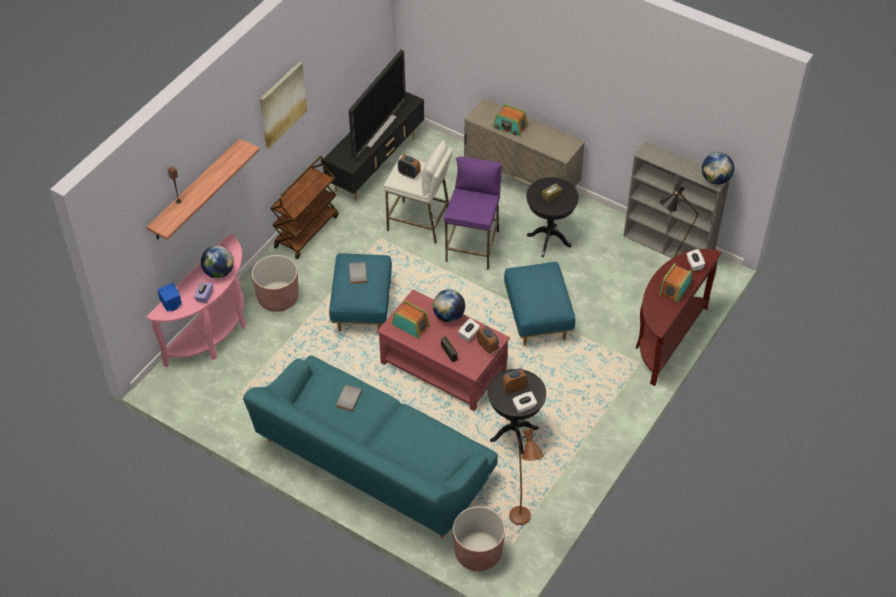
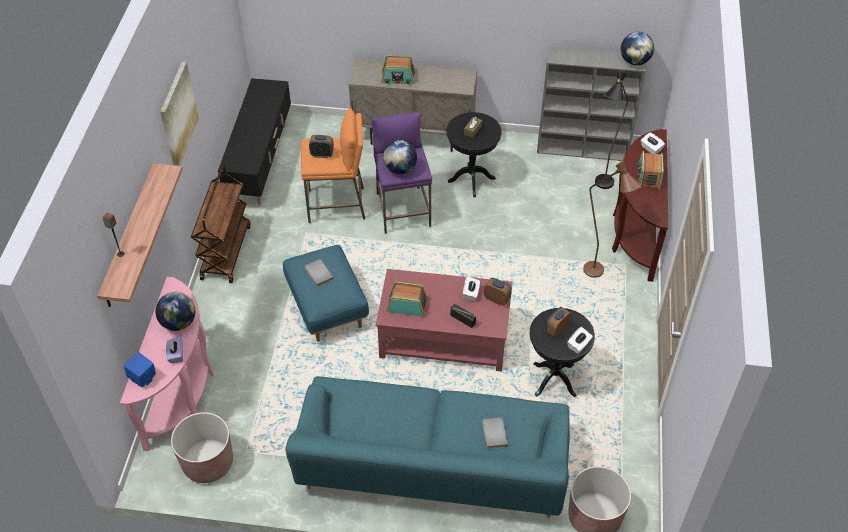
camera: 25 degrees left, 0 degrees up
brown planter [252,255,299,312] -> brown planter moved to [171,412,233,483]
grey book [336,385,362,412] -> grey book moved to [482,417,508,448]
television [349,50,406,158] -> none
white stool [384,140,453,244] -> orange stool [301,107,365,223]
globe [433,290,465,322] -> globe moved to [383,140,417,174]
blue ottoman [504,262,575,346] -> none
brown floor lamp [509,428,544,525] -> brown floor lamp moved to [583,160,641,278]

